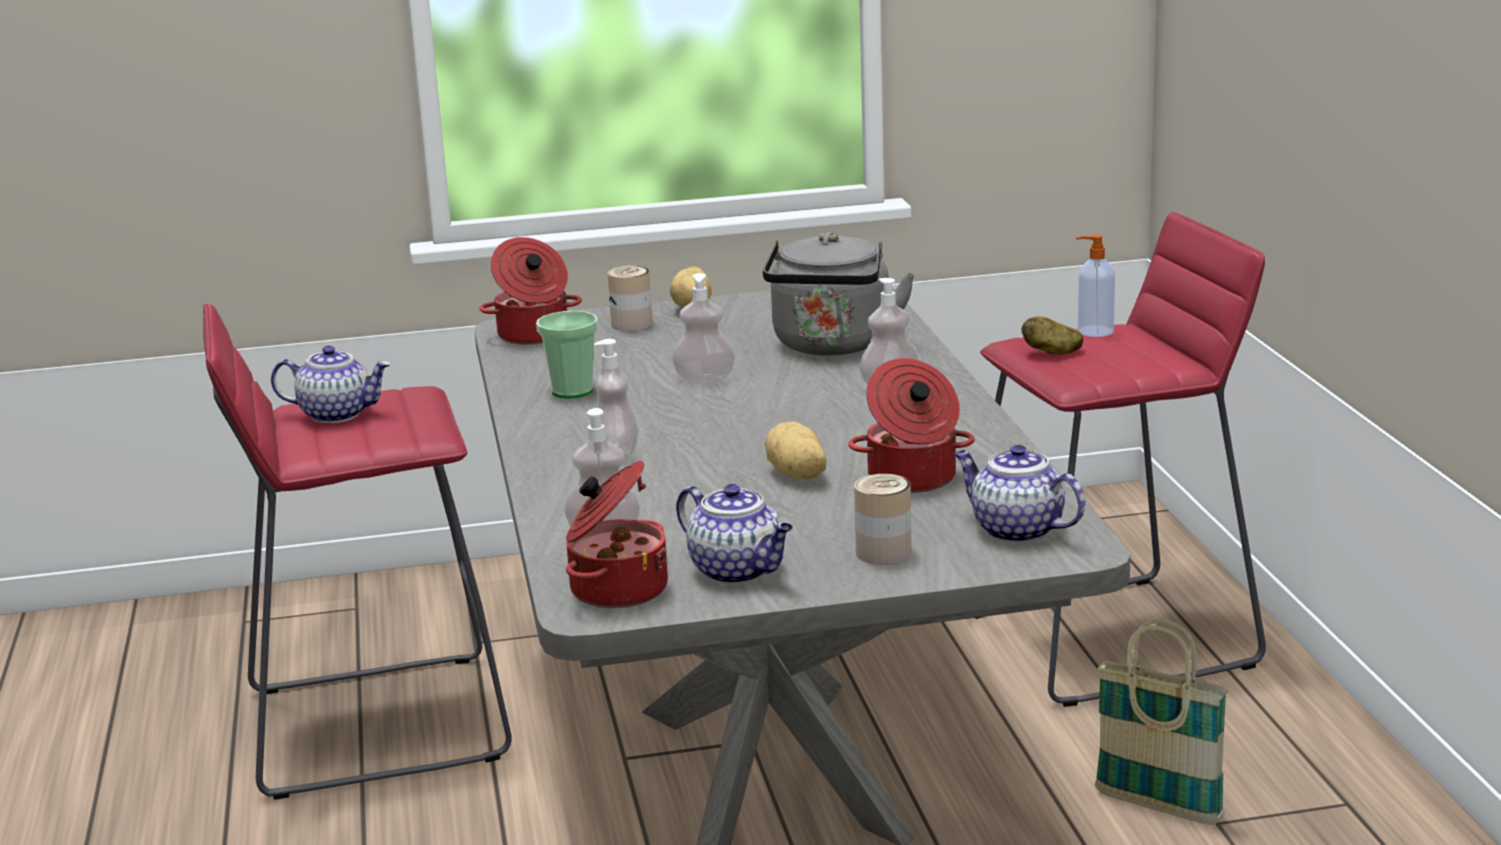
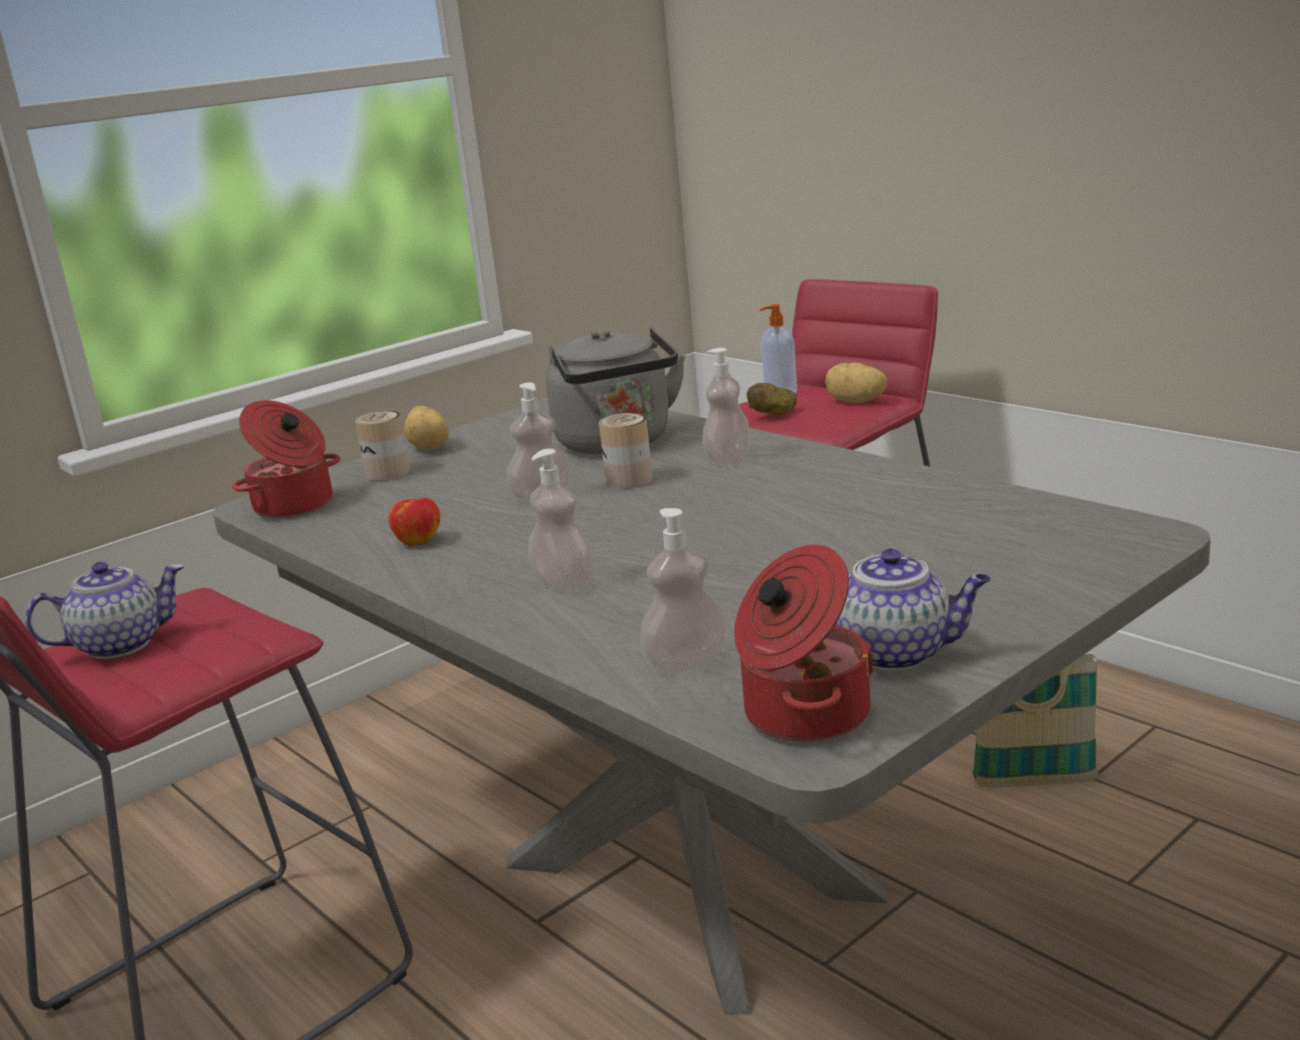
camera: 30 degrees left, 0 degrees up
cup [536,311,598,399] -> apple [389,498,440,546]
potato [765,421,827,480] -> potato moved to [825,363,887,403]
cooking pot [848,358,975,493] -> none
can [854,474,912,565] -> can moved to [599,413,653,489]
teapot [954,445,1085,543] -> none

